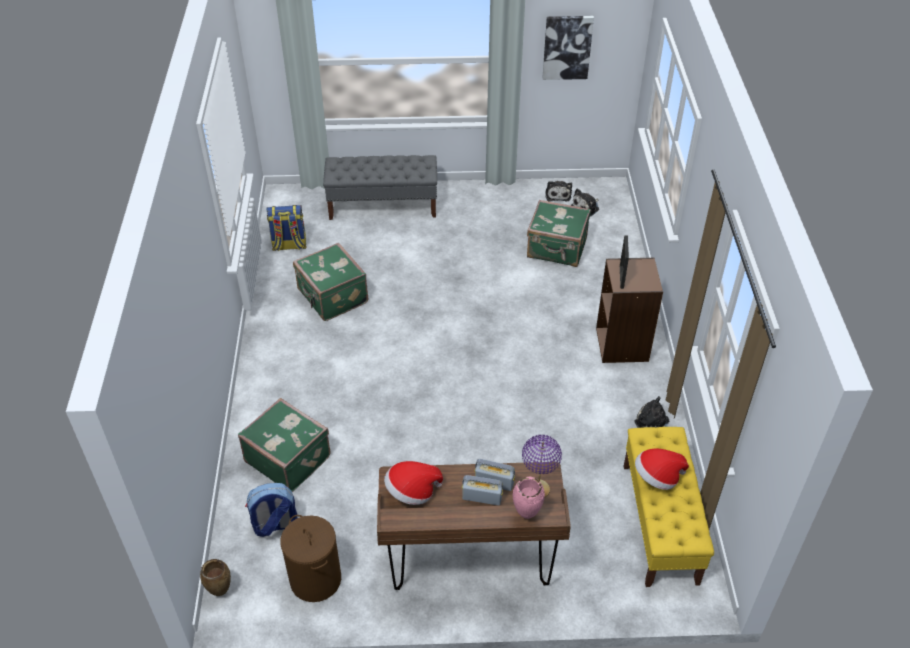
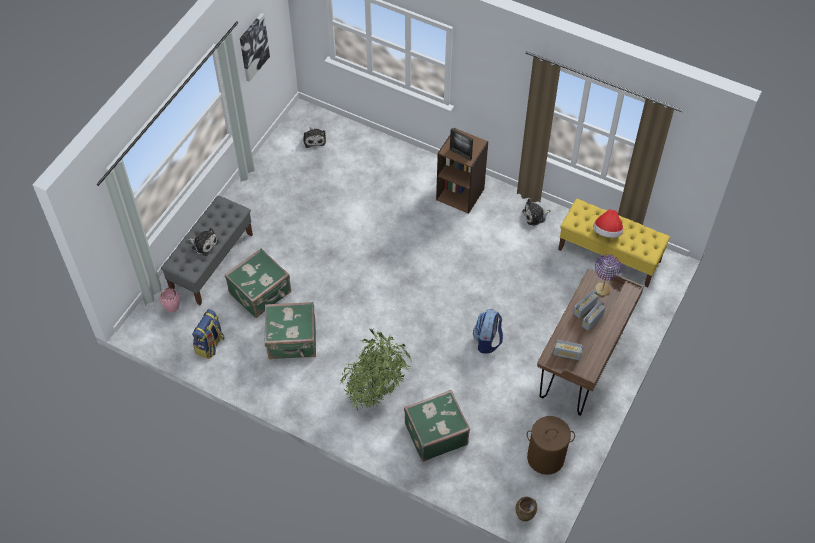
camera: 60 degrees left, 10 degrees up
backpack [245,483,298,537] -> backpack moved to [473,309,503,353]
hat [384,461,443,505] -> radio [554,340,583,360]
pink vase [513,476,545,519] -> pink vase moved to [160,288,180,313]
green suitcase [527,200,591,267] -> green suitcase moved to [225,248,291,318]
plush toy [545,181,572,201] -> plush toy moved to [188,228,219,256]
none -> potted plant [340,328,411,411]

